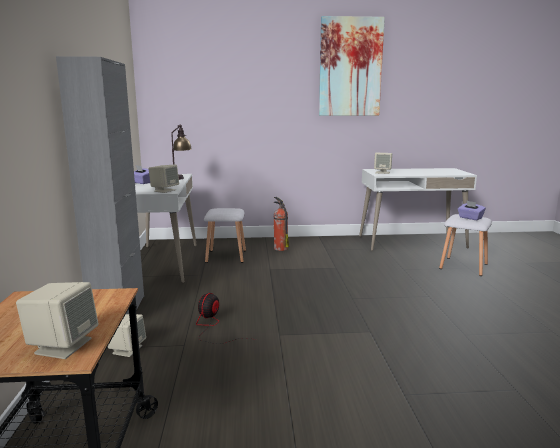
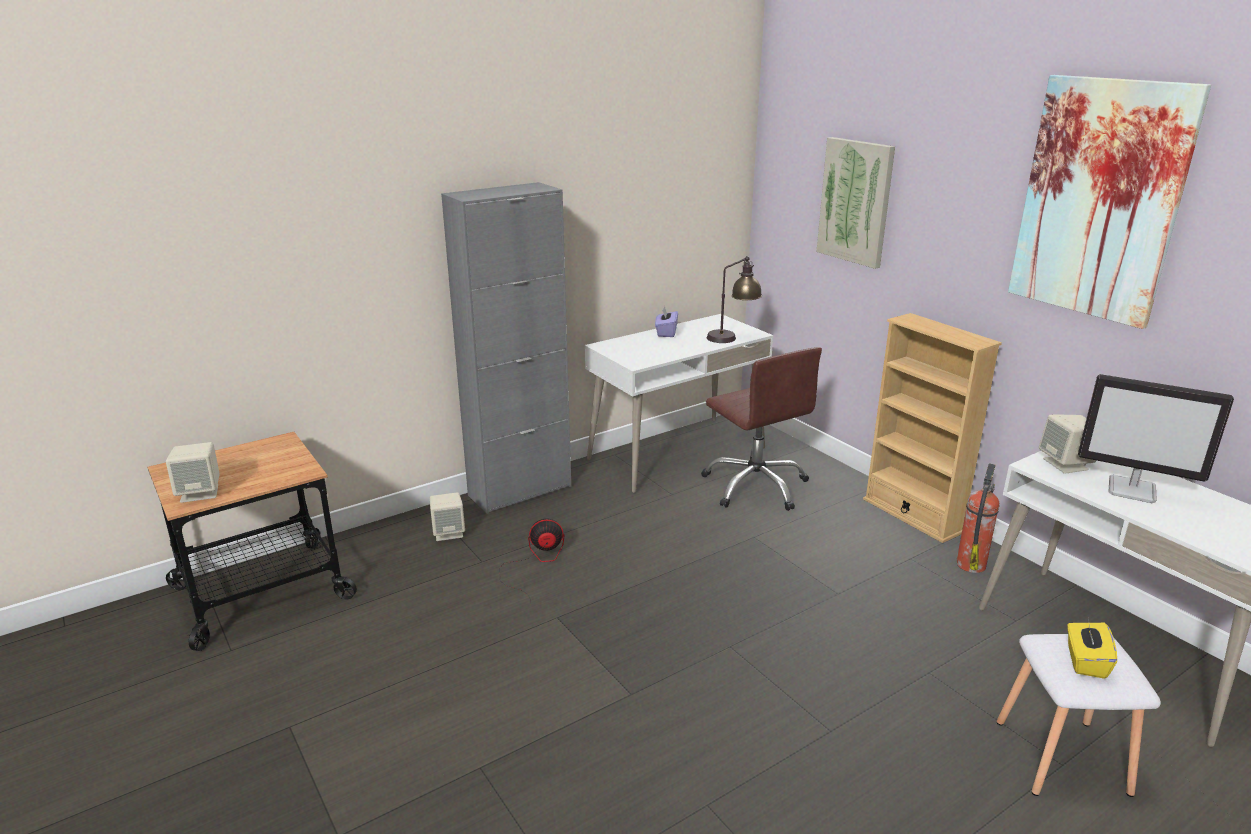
camera: 60 degrees right, 10 degrees up
beige speaker [148,165,179,193] -> none
white stool [204,208,246,263] -> brown office chair [701,347,822,511]
fire extinguisher [273,197,289,251] -> fire extinguisher moved to [956,463,999,573]
purple tissue box [458,201,486,220] -> yellow tissue box [1067,619,1117,679]
none -> picture [816,137,895,269]
none -> beige bookcase [863,313,1002,543]
none -> monitor [1078,374,1234,503]

